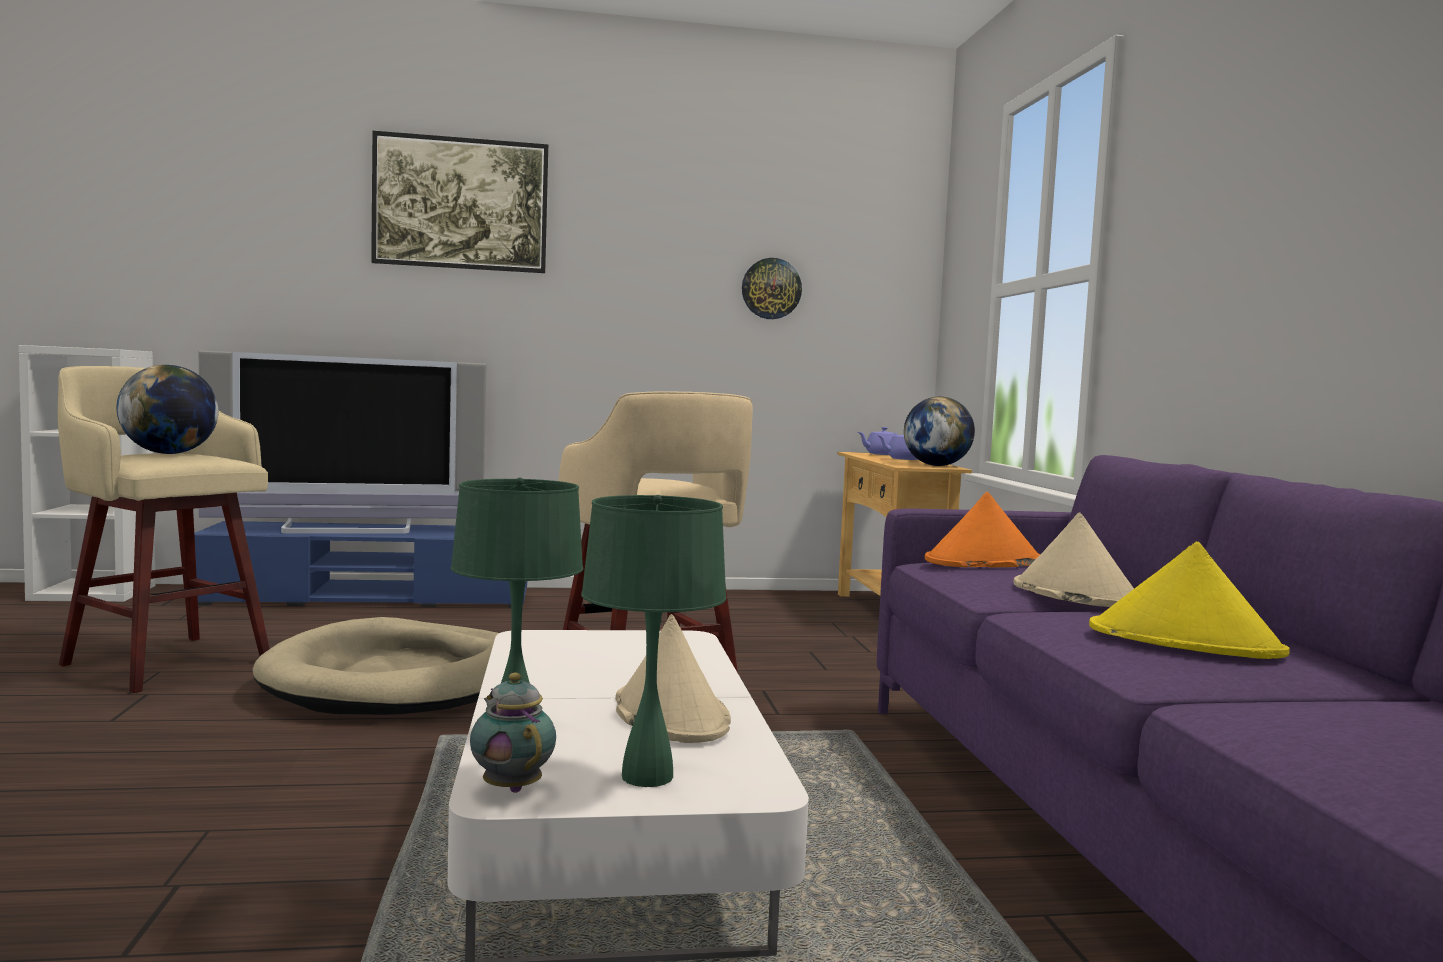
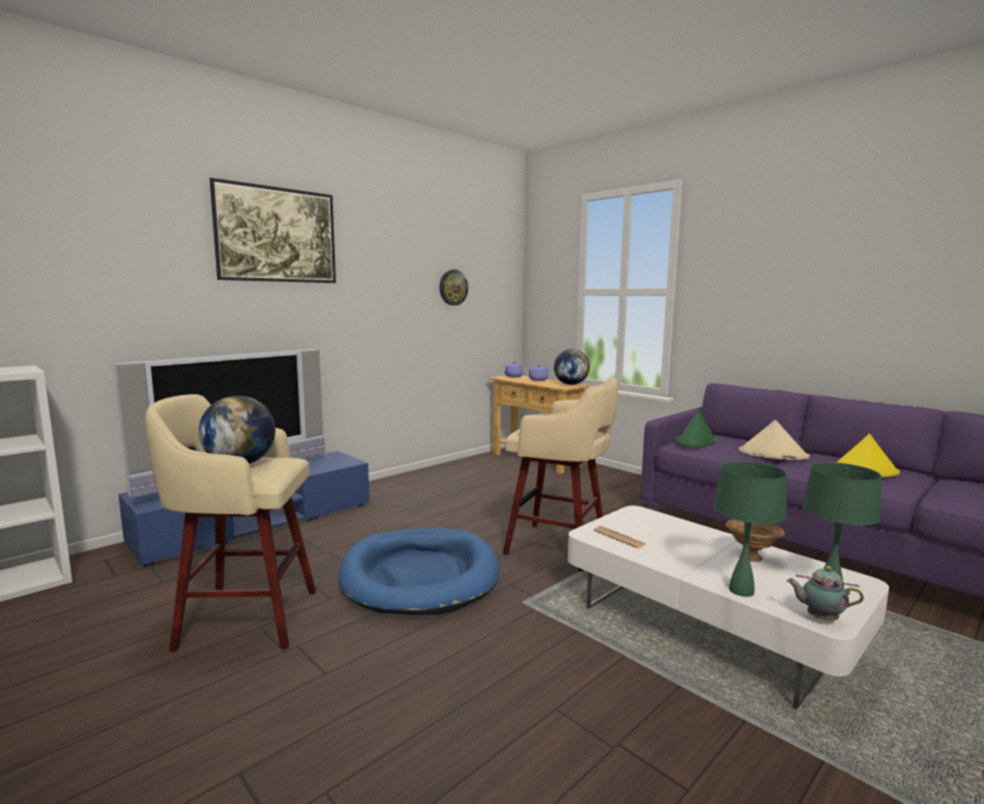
camera: 35 degrees left, 5 degrees up
beige dog bed [253,617,499,715] -> blue dog bed [339,528,499,615]
beige hat [615,614,731,743] -> brown bowl [726,519,785,562]
orange hat [925,492,1040,567] -> green hat [676,410,716,448]
none -> newspaper [594,526,647,548]

